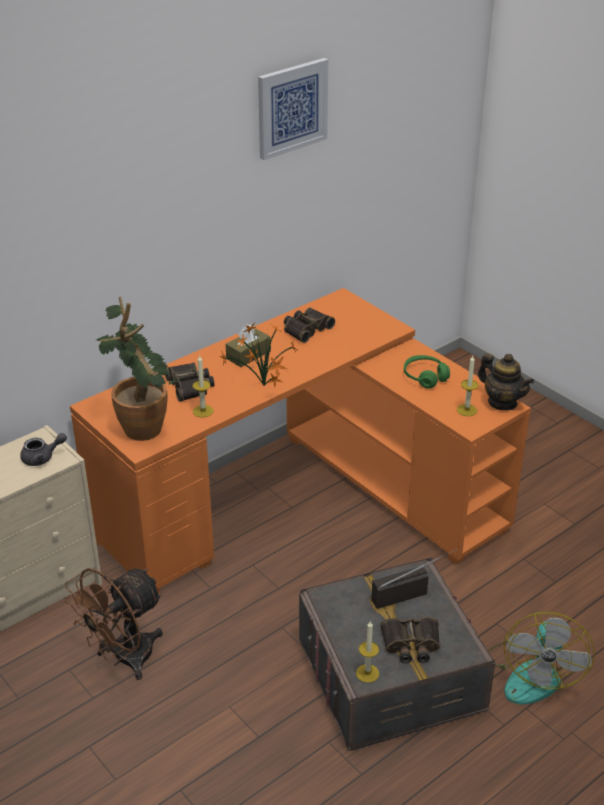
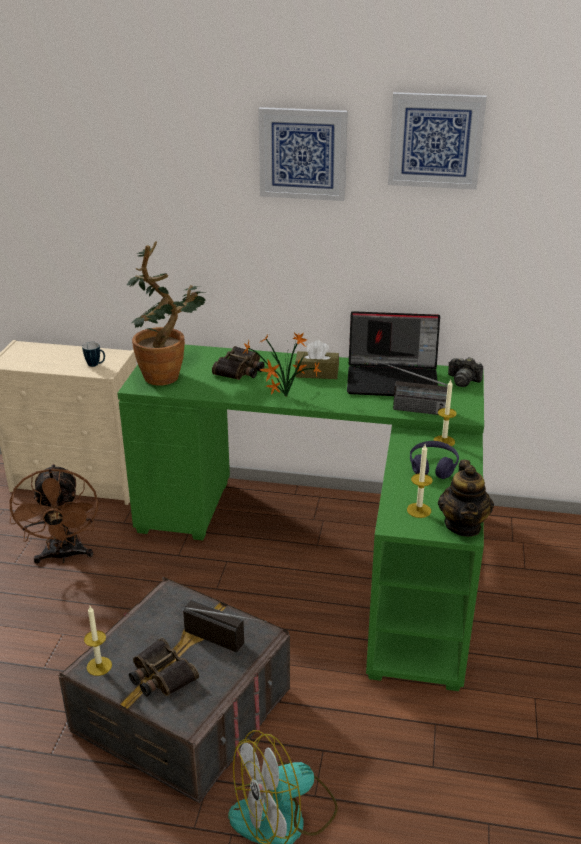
camera: 50 degrees right, 5 degrees down
grey teapot [20,433,67,466] -> mug [82,342,105,367]
brown fan [64,568,163,680] -> brown fan turned 105 degrees counterclockwise [10,464,98,564]
orange desk [70,288,531,593] -> green desk [117,345,484,691]
candle [193,355,214,417] -> candle moved to [433,380,457,446]
binoculars [284,308,335,343] -> laptop [347,311,440,396]
green headphones [404,355,450,389] -> purple headphones [410,441,459,479]
none -> picture [258,107,348,201]
none -> radio [368,358,448,415]
none -> camera [448,357,483,387]

